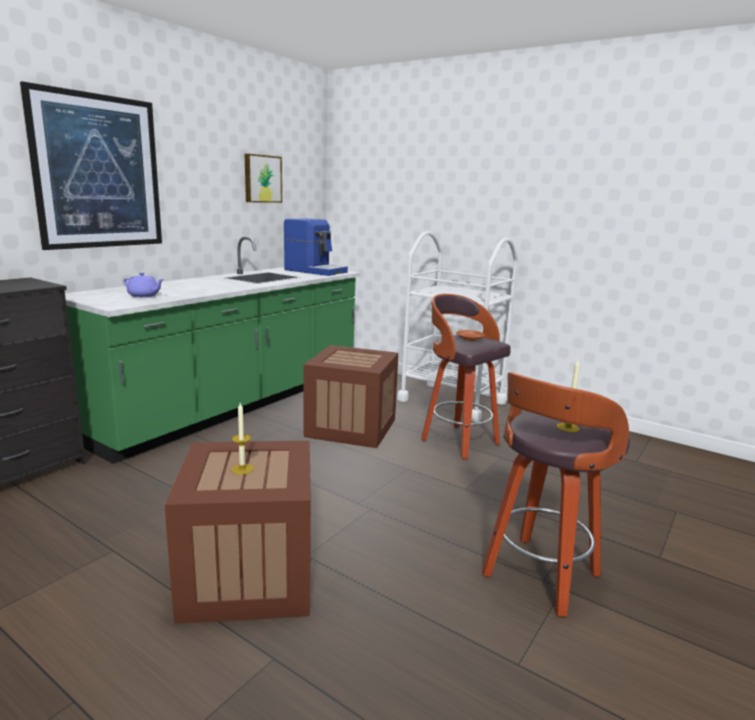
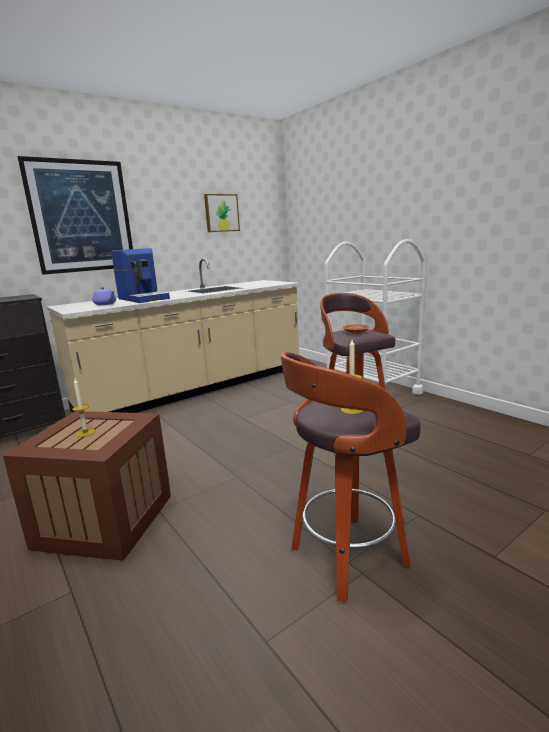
camera: 20 degrees right, 0 degrees up
green counter [65,236,360,464] -> beige counter [47,258,300,413]
coffee machine [284,218,348,276] -> coffee machine moved to [111,248,170,303]
crate [303,345,398,448] -> none

